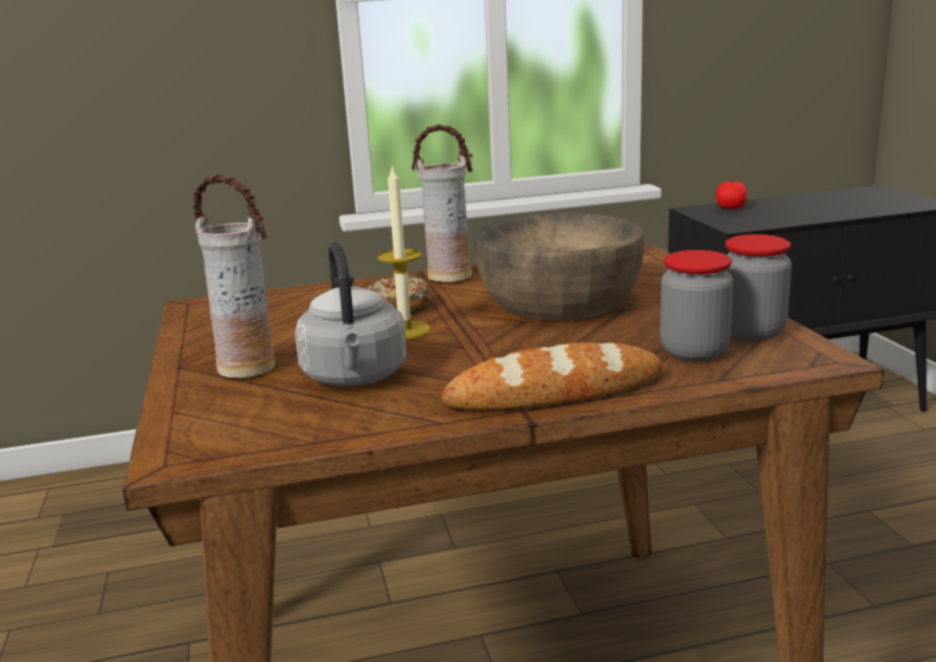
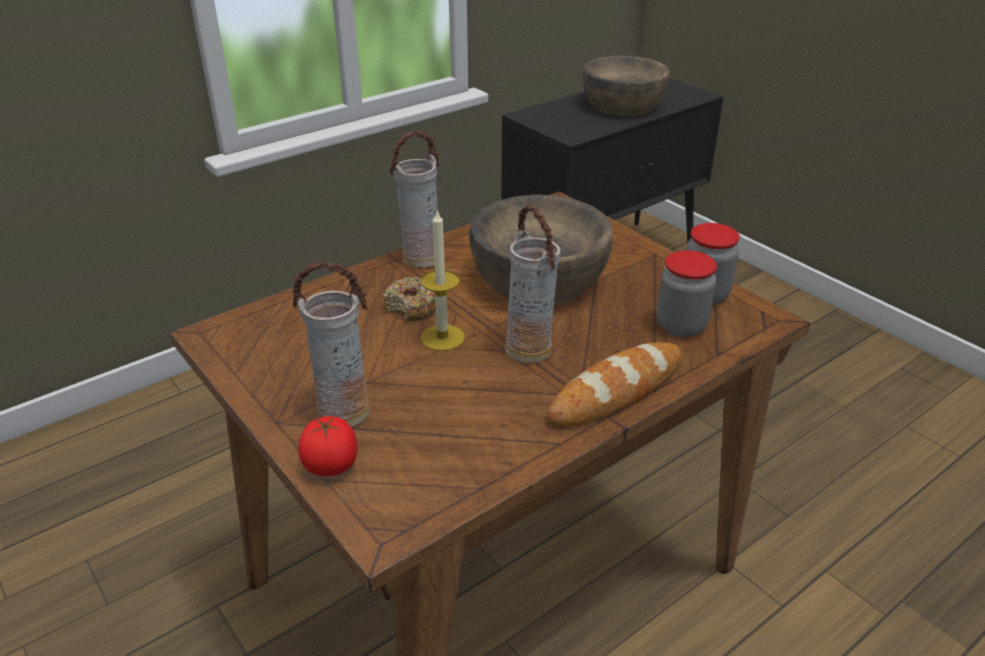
camera: 25 degrees left, 15 degrees up
grey kettle [295,242,407,386] -> none
tomato [716,180,747,209] -> tomato moved to [298,416,357,476]
none -> vase [505,204,561,363]
none -> brown bowl [582,56,670,116]

